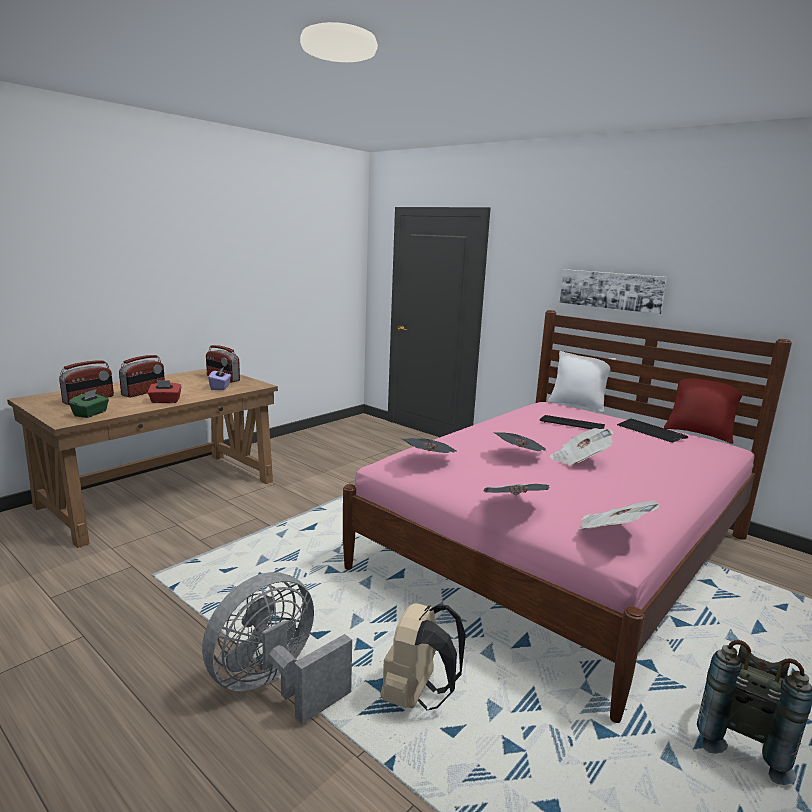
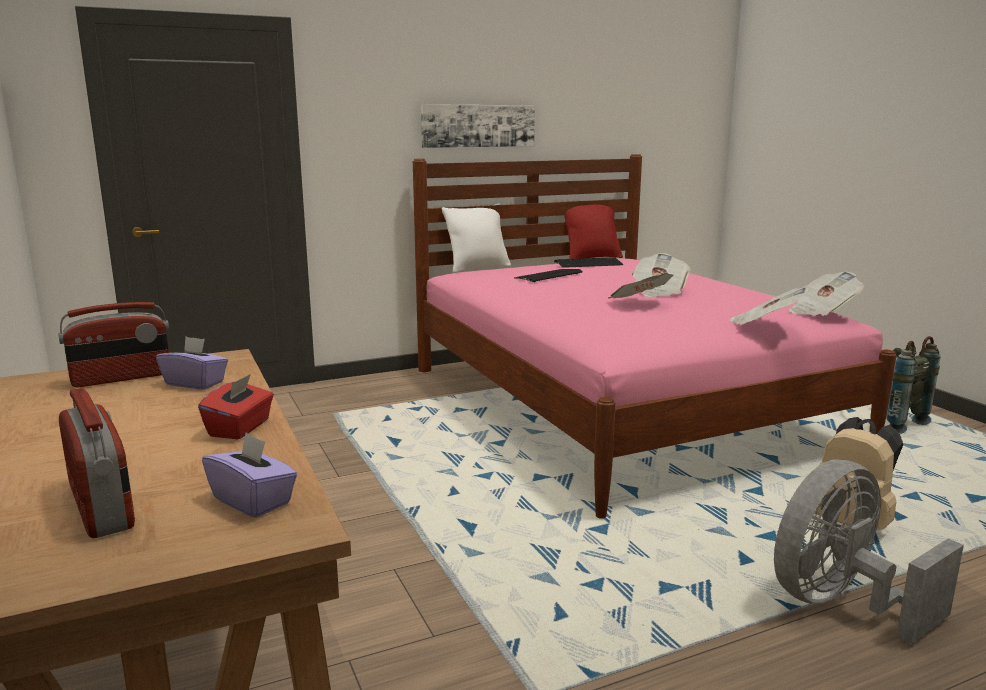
camera: 65 degrees left, 0 degrees up
green tissue box [69,389,109,418] -> purple tissue box [202,433,297,518]
radio [119,355,165,397] -> none
grey fan [202,572,352,724] -> grey fan turned 75 degrees clockwise [774,460,964,644]
newspaper [402,438,456,453] -> none

